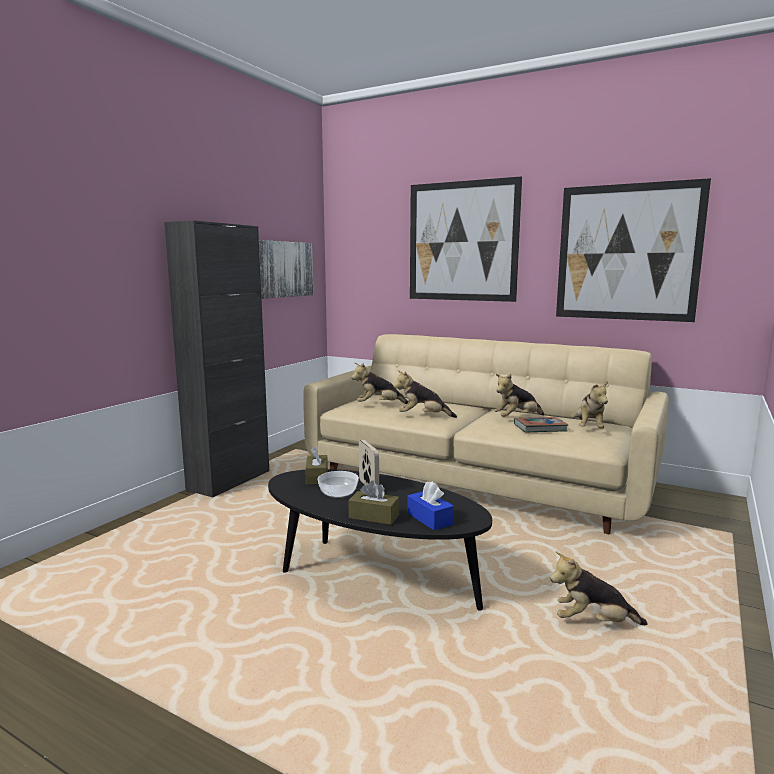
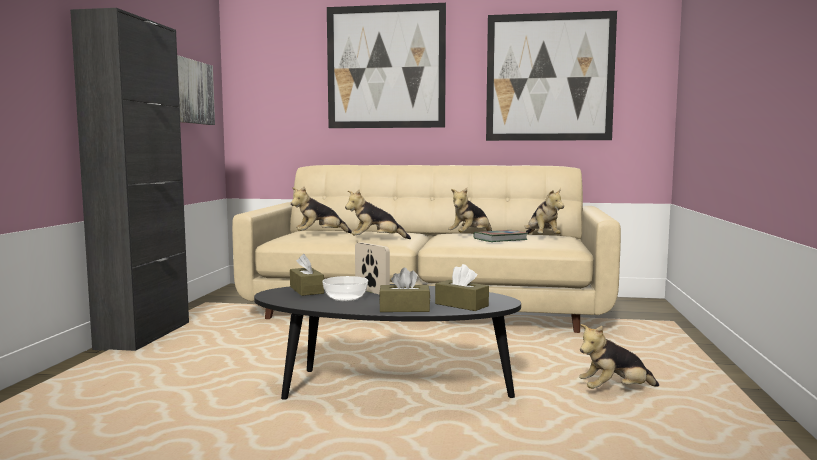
camera: 20 degrees left, 5 degrees down
blue tissue box [407,481,454,530] -> brown tissue box [435,264,489,311]

